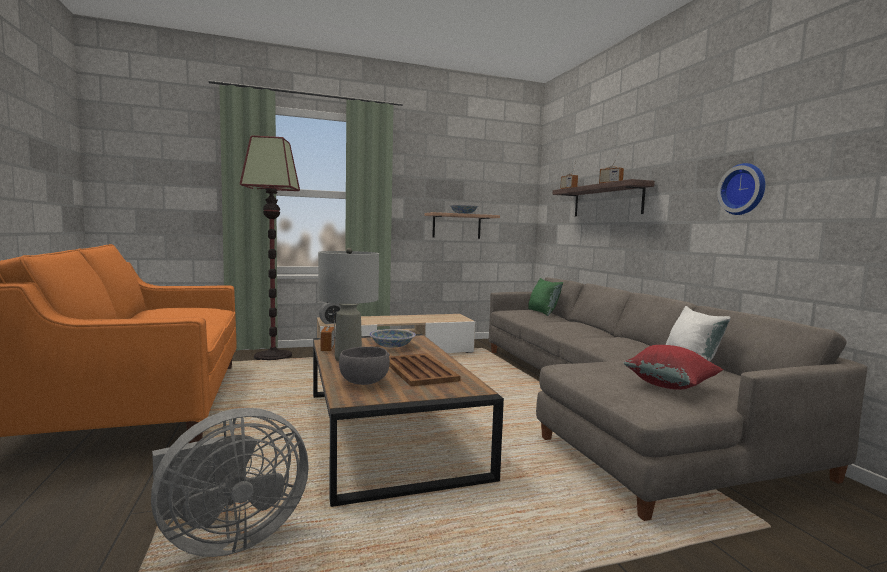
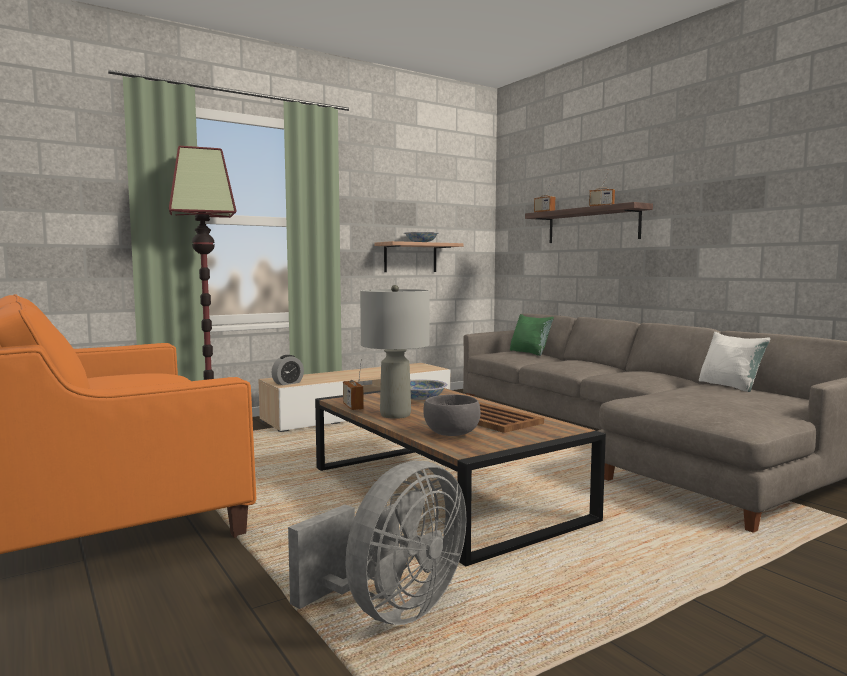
camera: 15 degrees left, 0 degrees up
red pillow [624,345,723,390] -> none
wall clock [717,163,765,215] -> none

